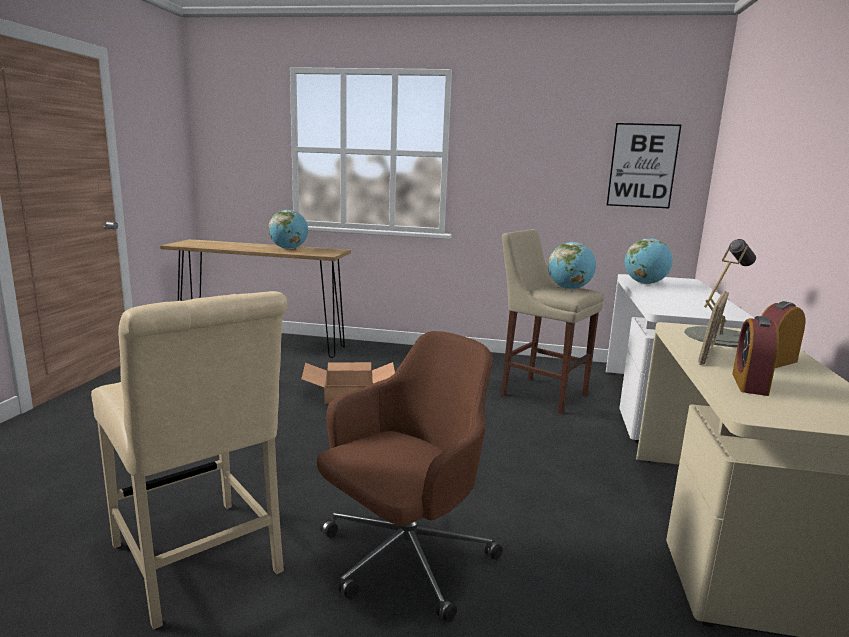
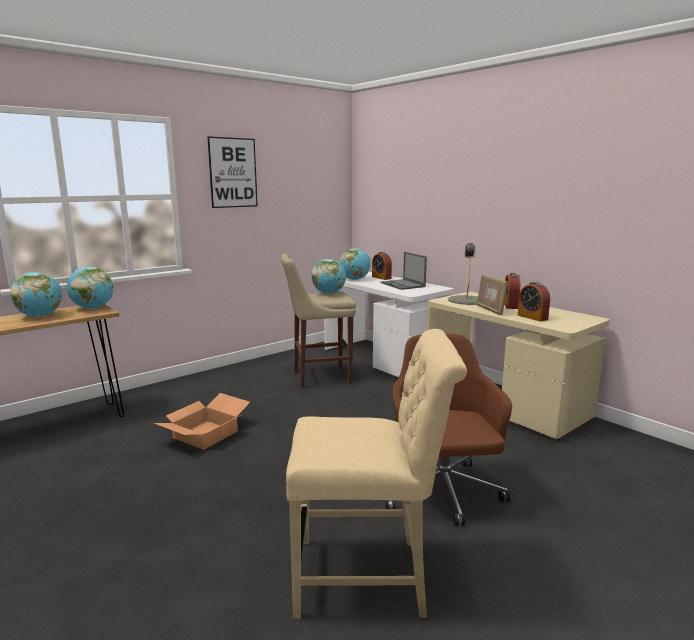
camera: 50 degrees left, 0 degrees up
picture [607,123,681,208] -> picture moved to [208,136,258,208]
none -> globe [67,267,113,309]
none -> alarm clock [372,252,392,280]
none -> laptop [380,252,427,290]

